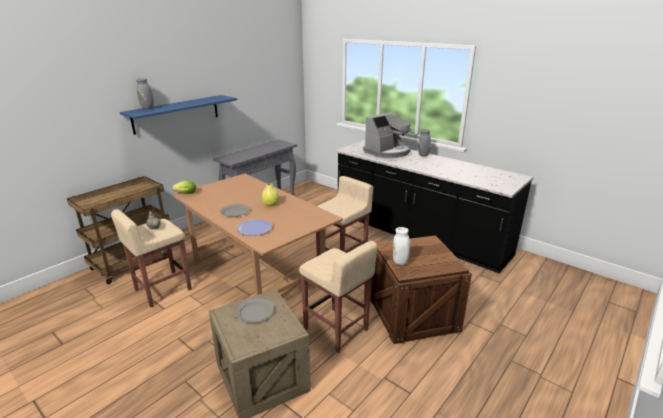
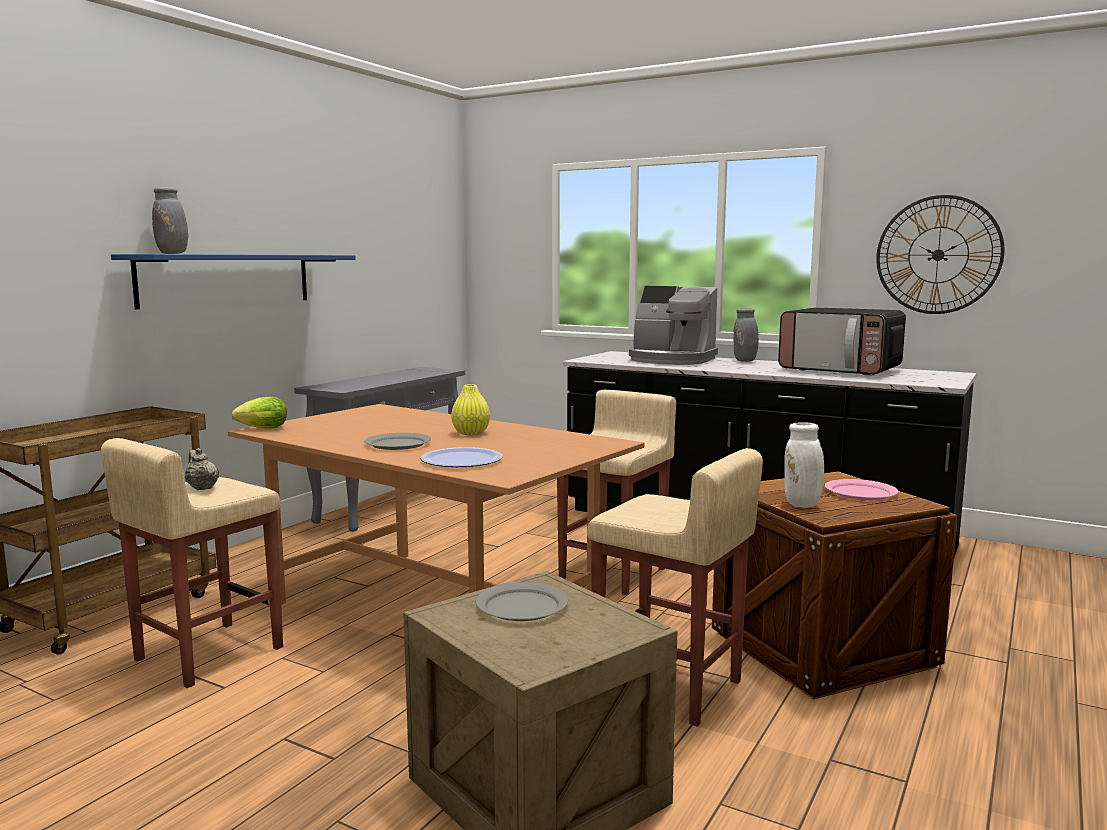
camera: 10 degrees left, 15 degrees down
coffee machine [363,112,411,158] -> coffee machine turned 75 degrees clockwise [629,286,718,365]
none -> microwave [778,307,906,375]
none -> pink plate [825,479,899,500]
none -> wall clock [876,195,1005,314]

